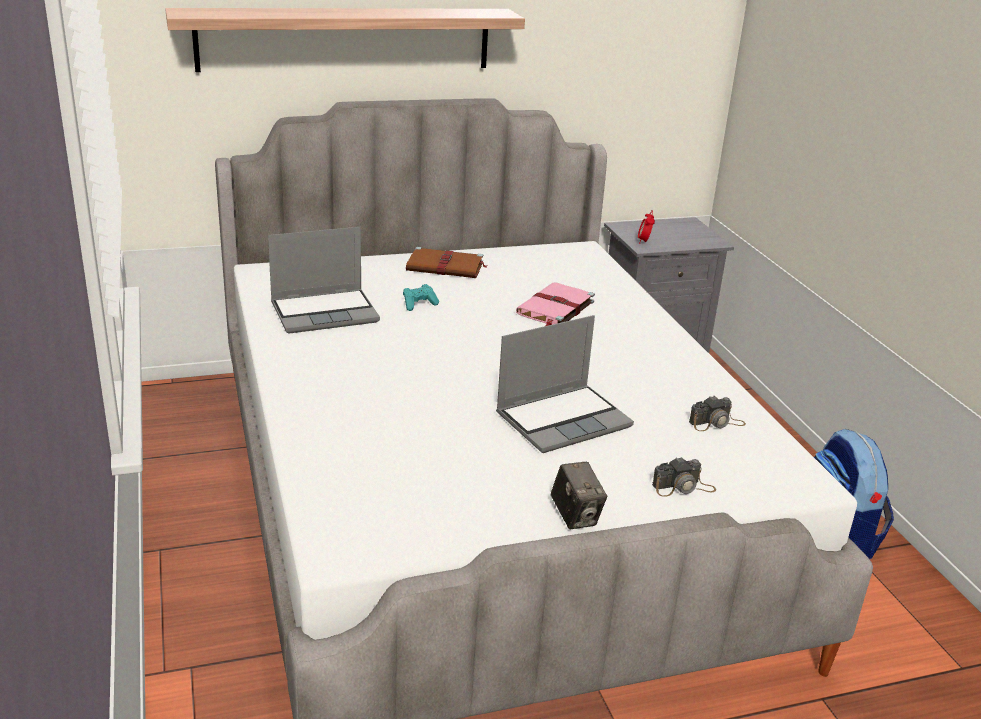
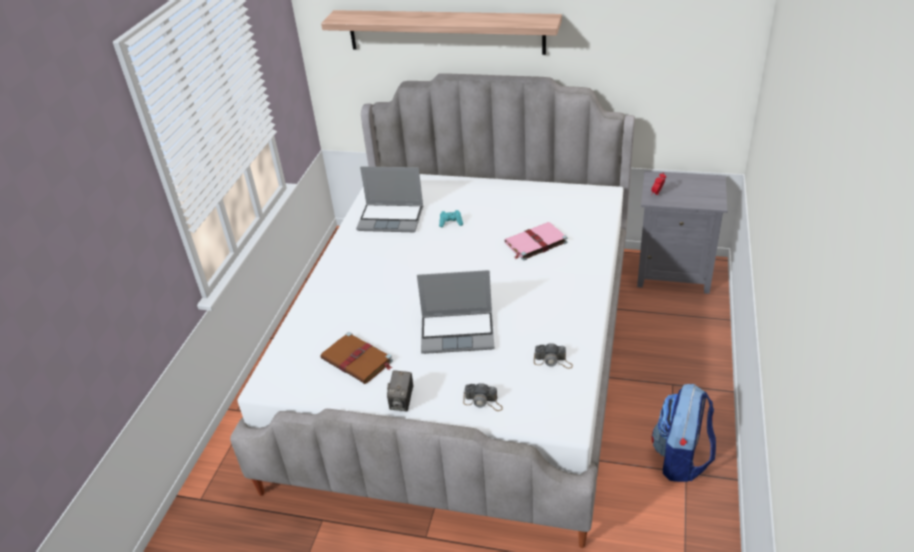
camera: 35 degrees right, 10 degrees up
brown book [406,247,488,278] -> brown book moved to [321,332,393,384]

